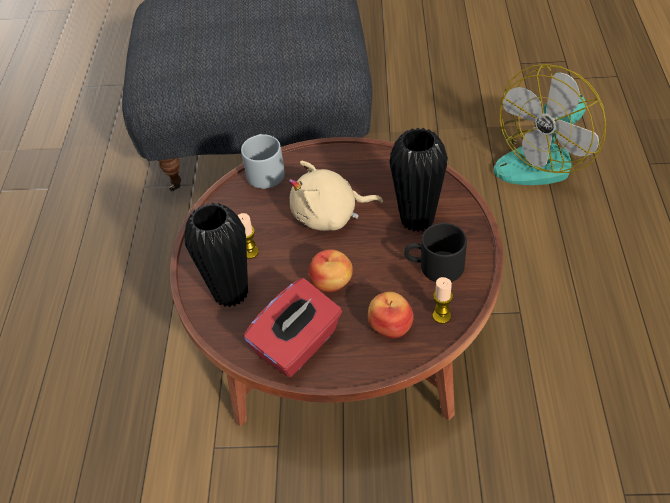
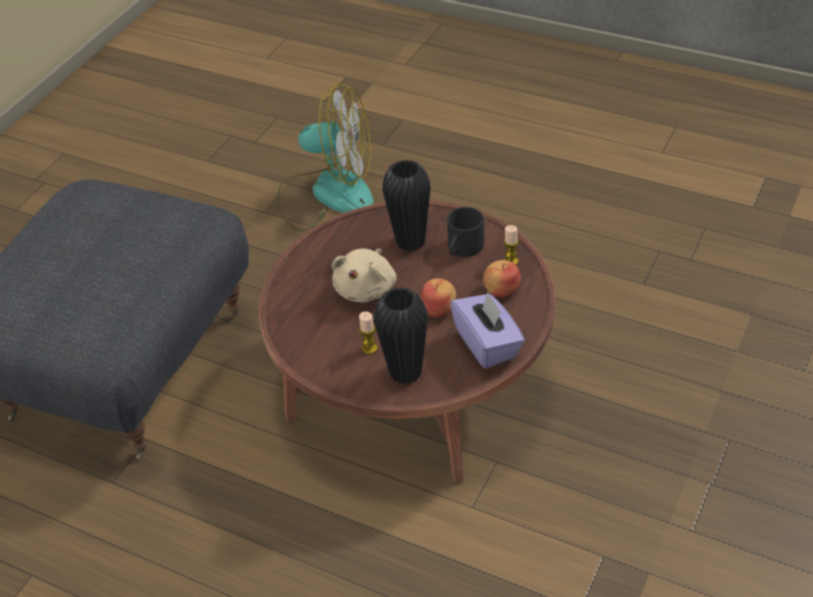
camera: 65 degrees left, 5 degrees down
grey mug [241,134,285,189] -> none
red tissue box [243,278,342,377] -> purple tissue box [450,292,525,369]
fan [494,64,606,185] -> fan turned 60 degrees counterclockwise [277,83,374,231]

